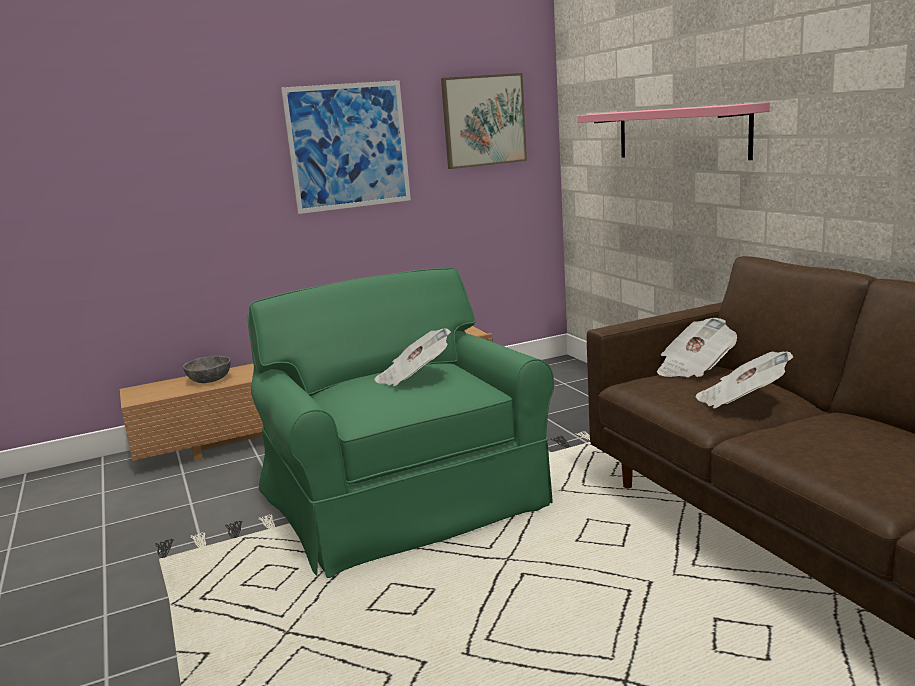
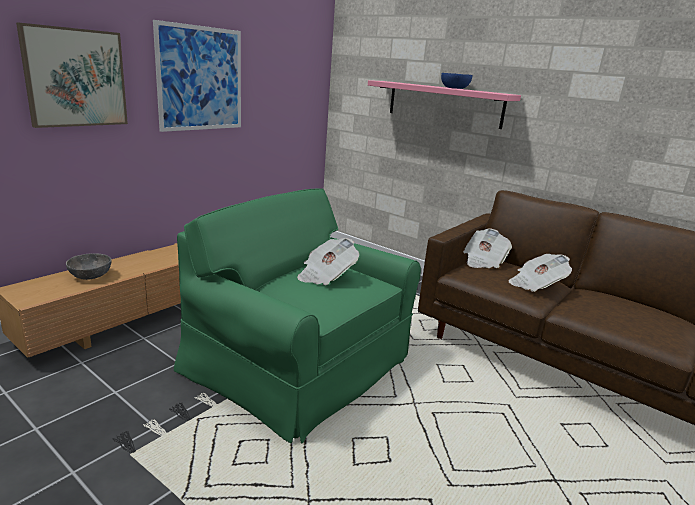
camera: 30 degrees left, 5 degrees up
picture [441,73,527,169] -> picture moved to [16,22,128,128]
none -> blue bowl [441,73,472,89]

